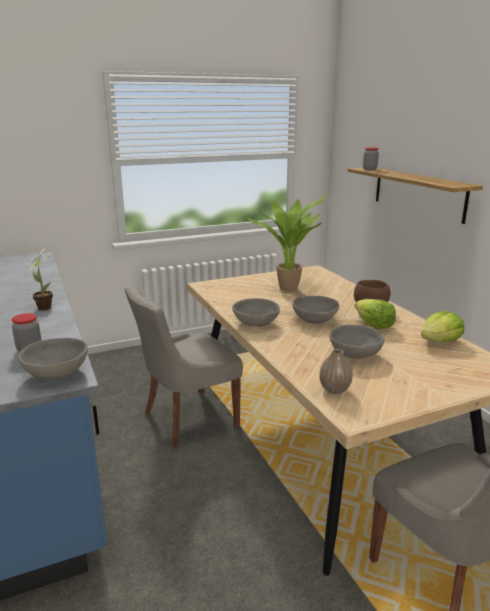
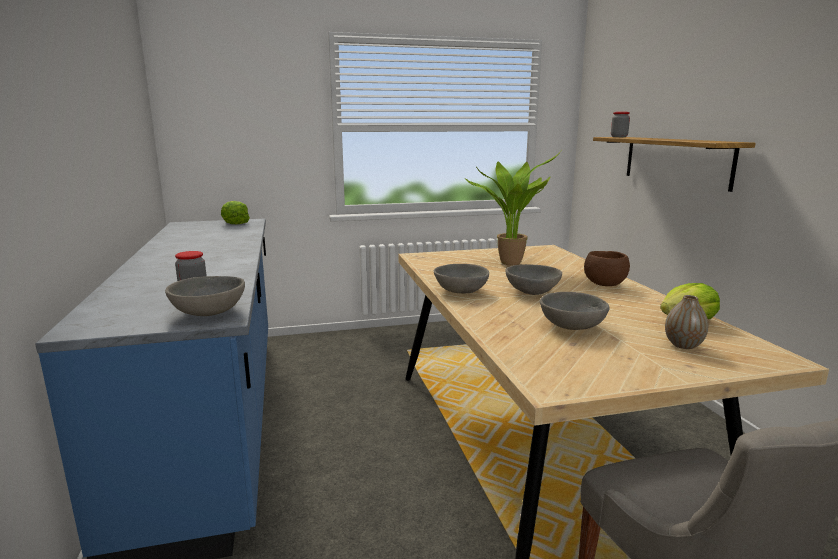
camera: 10 degrees right, 5 degrees down
potted plant [24,248,53,310] -> none
grey chair [124,287,243,447] -> none
vase [319,349,353,394] -> vase moved to [665,295,709,349]
lettuce [354,299,396,329] -> lettuce moved to [221,201,250,224]

